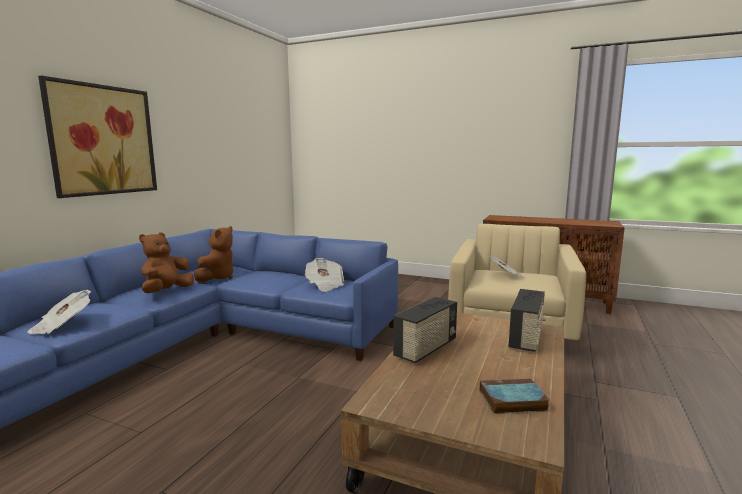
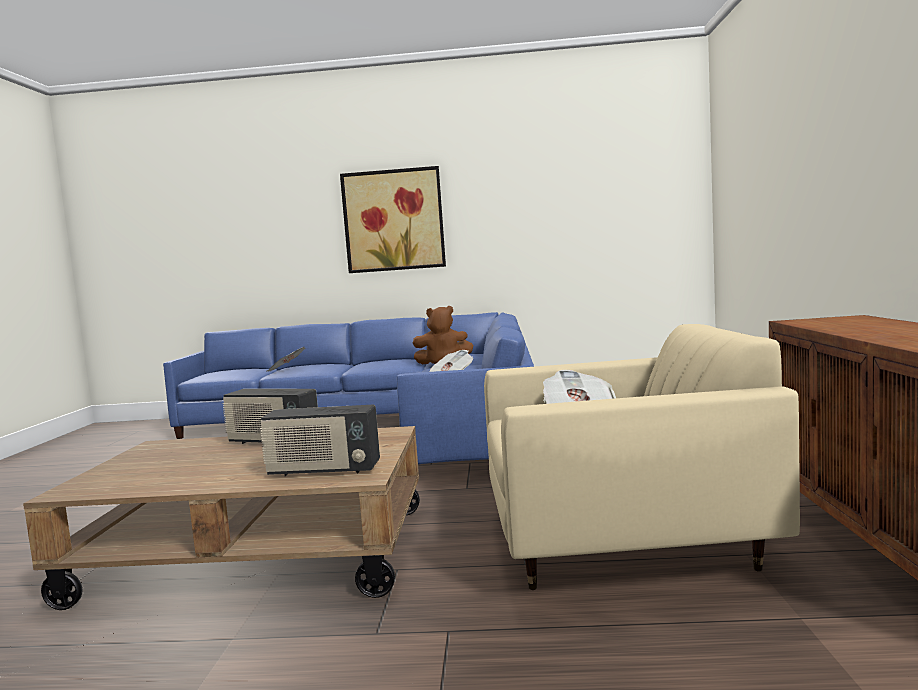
camera: 70 degrees right, 5 degrees down
brown plush toy [139,233,194,293] -> none
book [480,379,550,414] -> none

